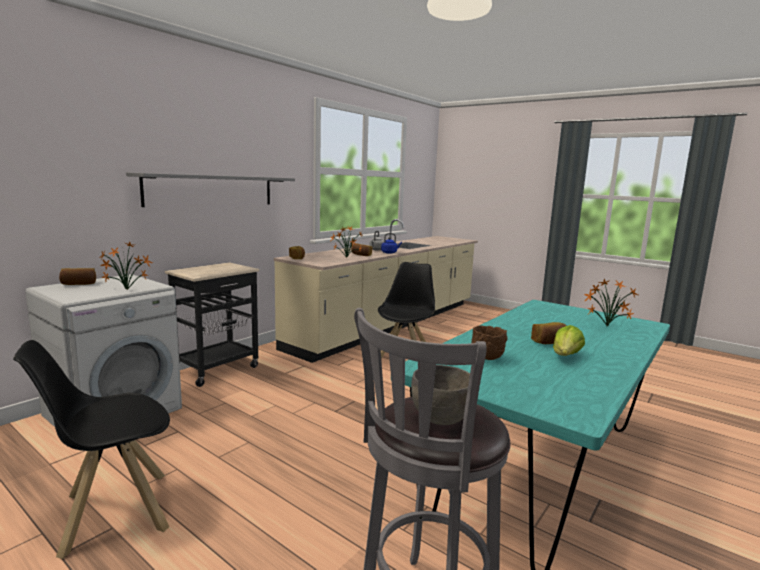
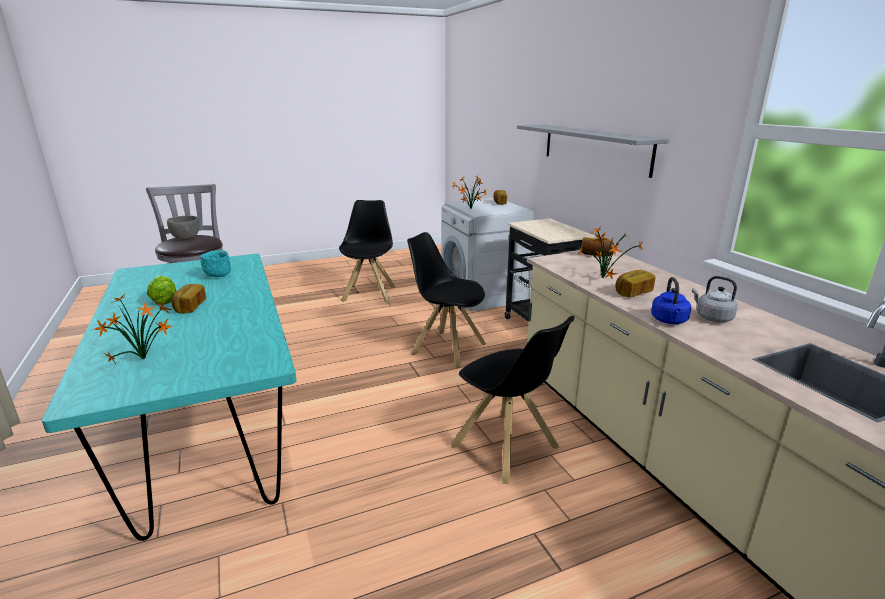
camera: 120 degrees right, 10 degrees up
brown bowl [471,325,508,360] -> turquoise bowl [200,250,231,277]
none -> black chair [407,232,486,368]

